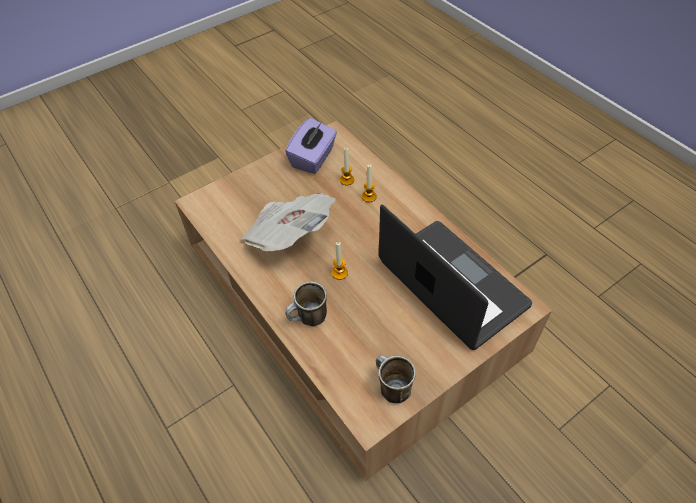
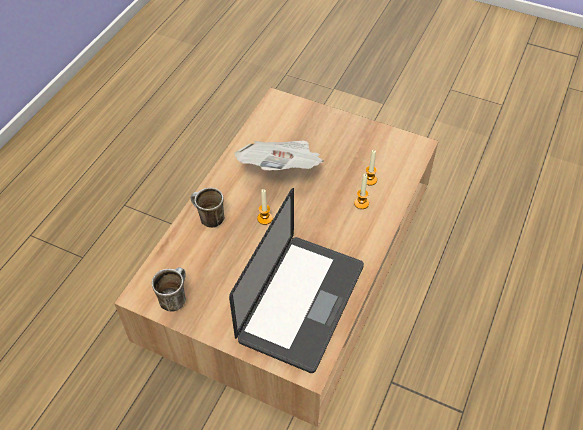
camera: 60 degrees right, 0 degrees up
purple tissue box [285,118,337,174] -> none

